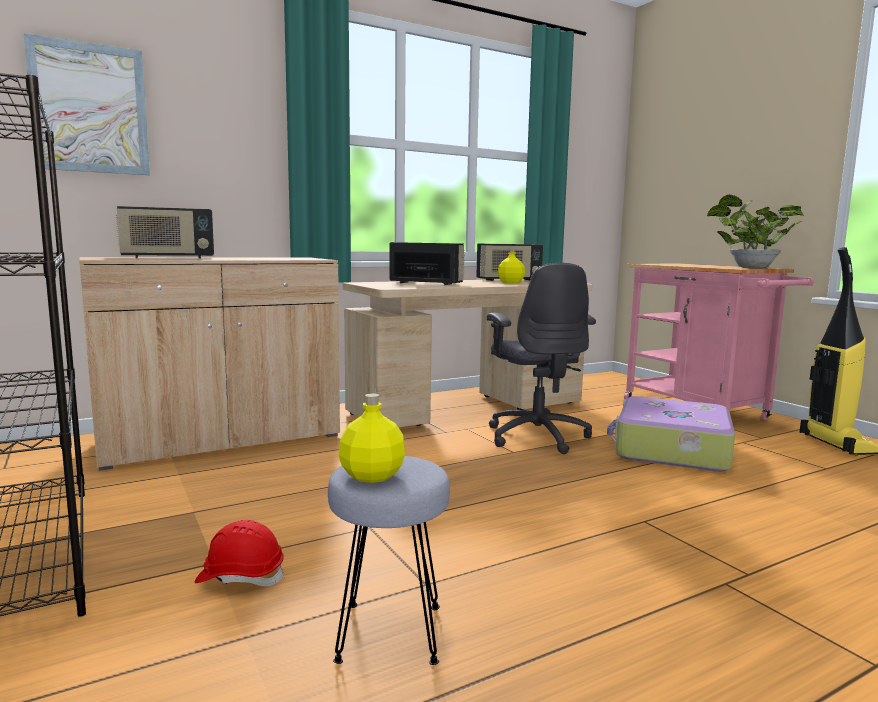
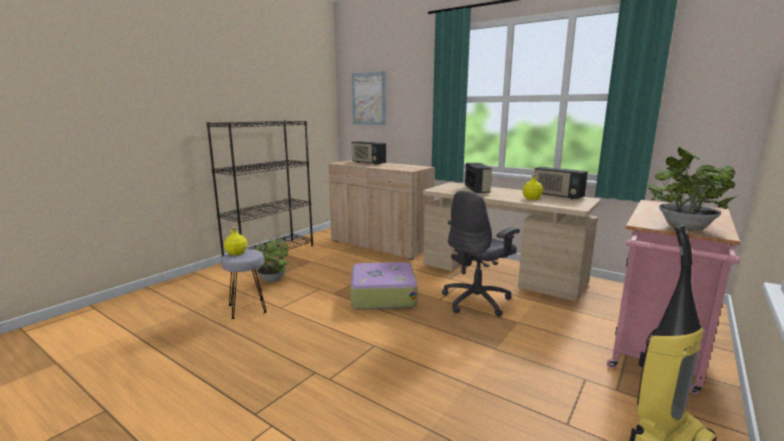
camera: 65 degrees right, 5 degrees up
red hard hat [195,520,285,586] -> potted plant [254,238,289,282]
suitcase [607,396,735,472] -> suitcase moved to [351,262,418,310]

